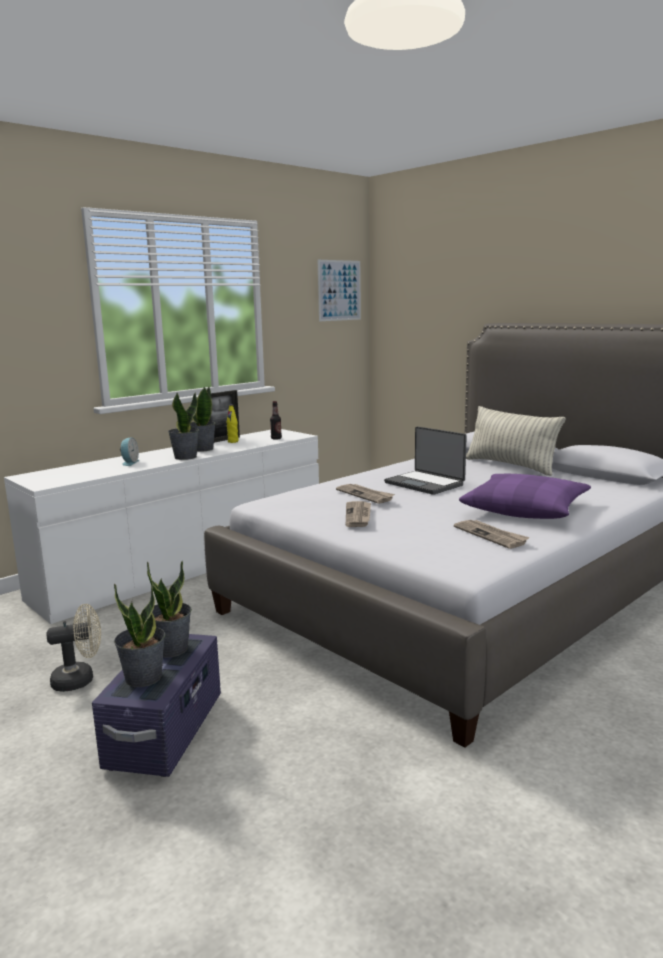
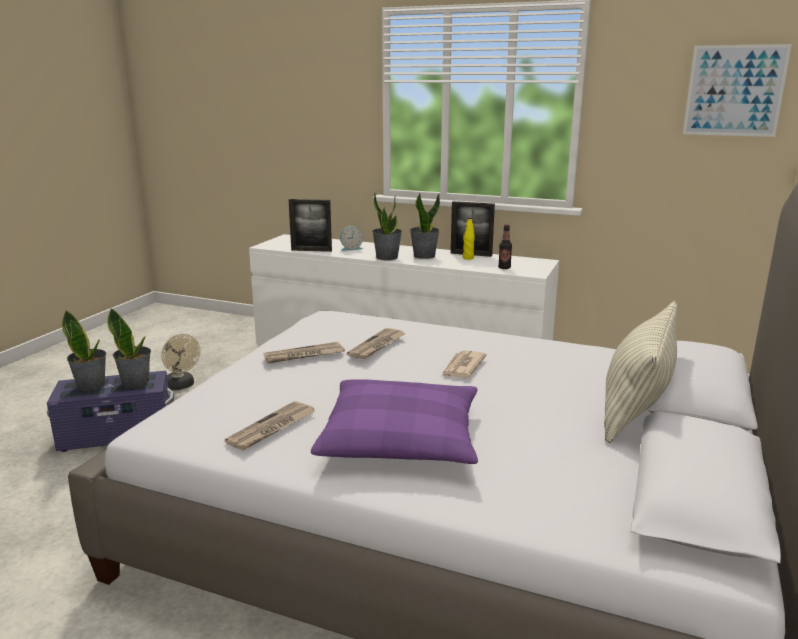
camera: 65 degrees right, 5 degrees up
laptop [384,426,467,495] -> newspaper [442,350,487,378]
none -> picture frame [289,199,332,252]

